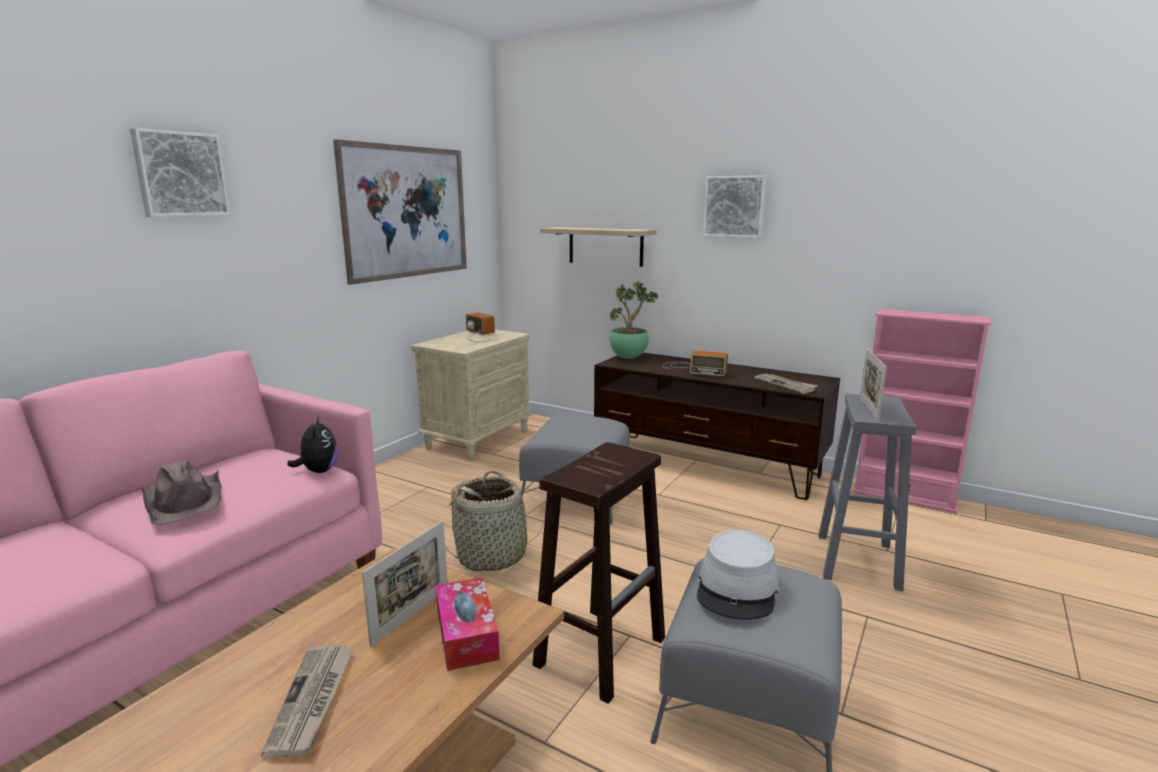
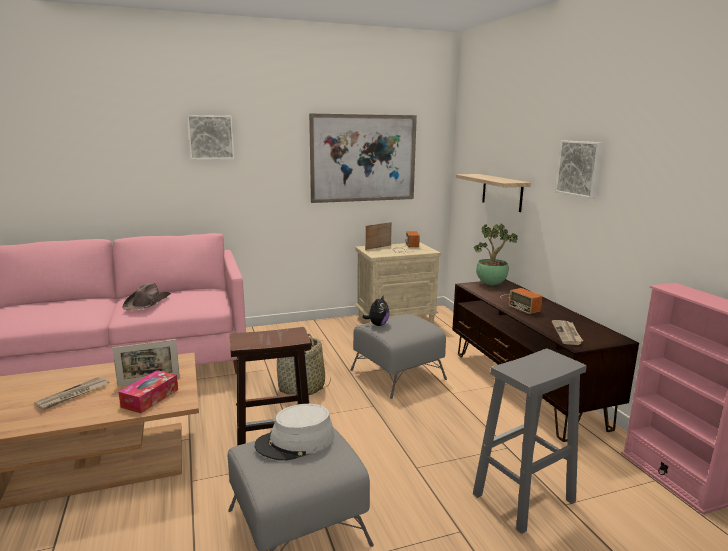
camera: 40 degrees right, 0 degrees up
plush toy [287,417,338,473] -> plush toy moved to [362,295,389,326]
picture frame [860,349,887,421] -> picture frame moved to [365,222,392,250]

